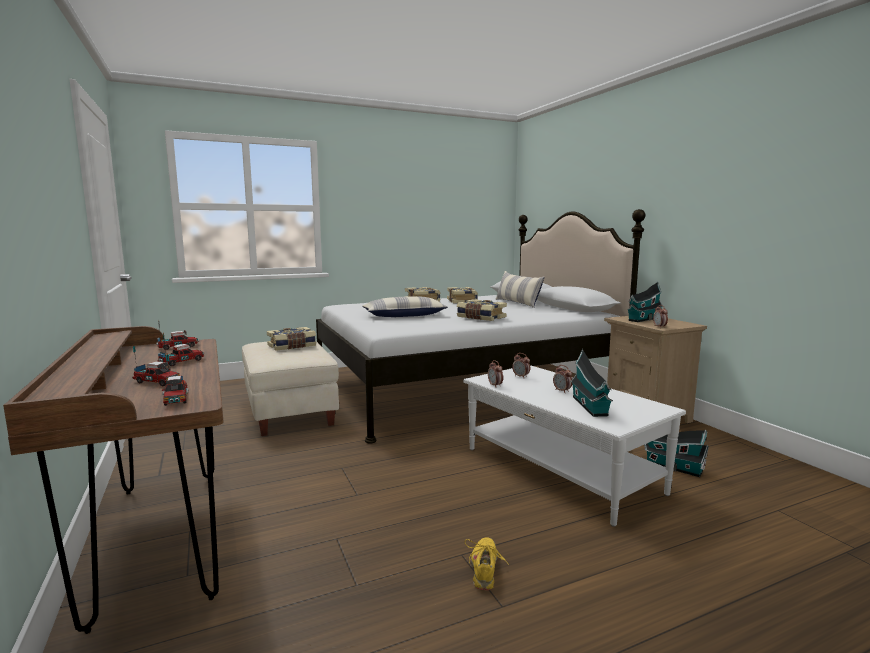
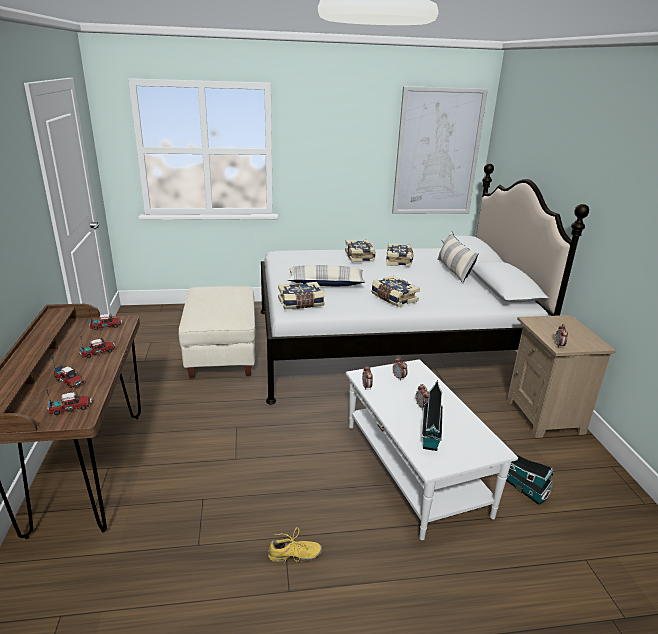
camera: 15 degrees right, 15 degrees up
toy truck [162,354,189,406] -> toy truck turned 105 degrees counterclockwise [47,390,92,415]
book [267,327,316,351] -> book moved to [278,282,325,310]
yellow shoe [464,537,509,590] -> yellow shoe turned 60 degrees clockwise [268,527,322,562]
toy house [627,282,663,322] -> none
none -> picture [392,86,488,214]

